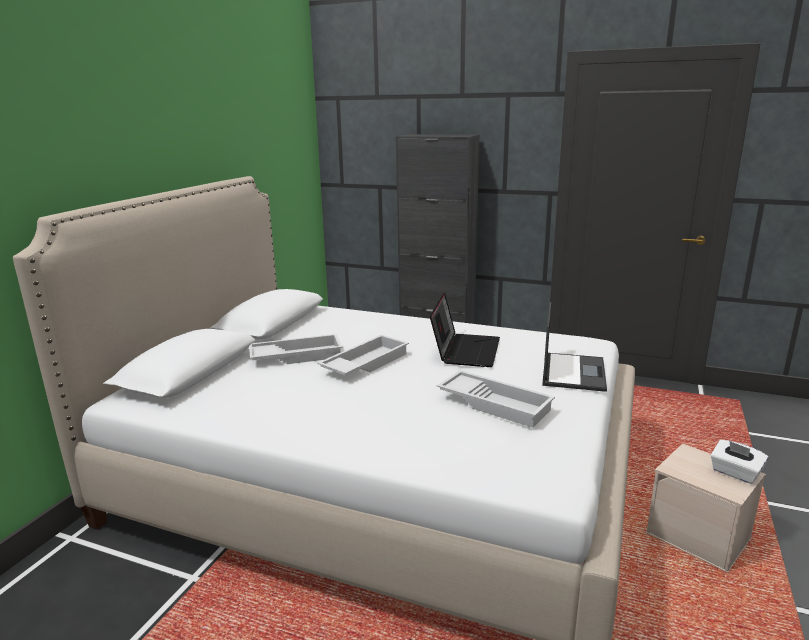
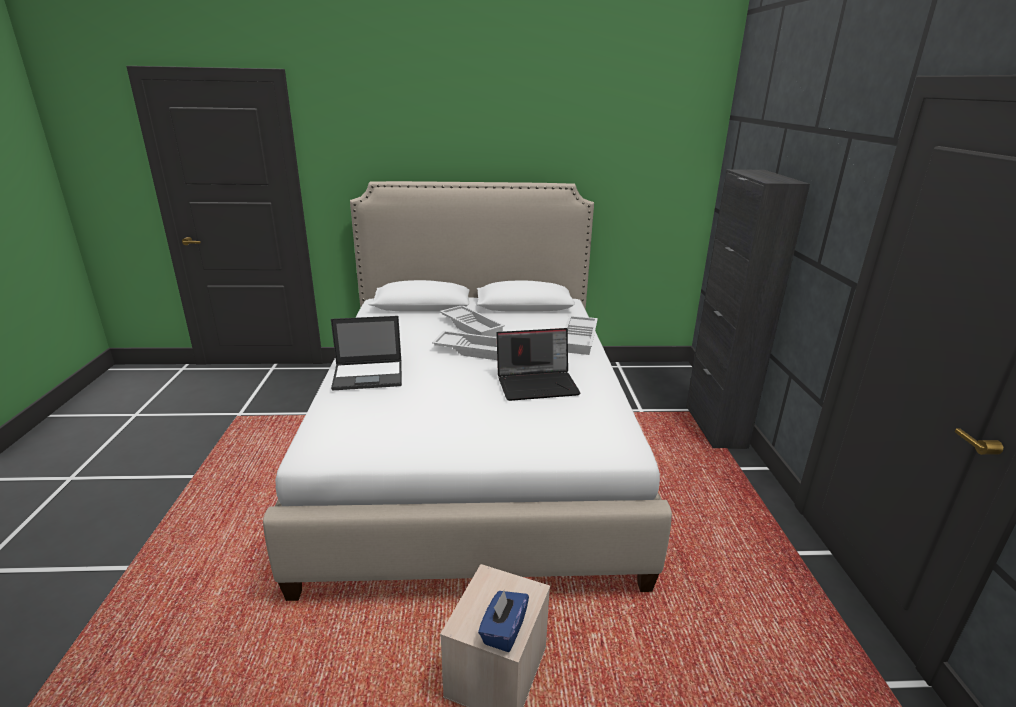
camera: 65 degrees right, 5 degrees up
white tray [437,370,555,428] -> white tray moved to [565,316,598,355]
laptop [542,302,607,392] -> laptop moved to [331,316,402,391]
white tissue box [711,440,768,484] -> blue tissue box [478,590,529,652]

